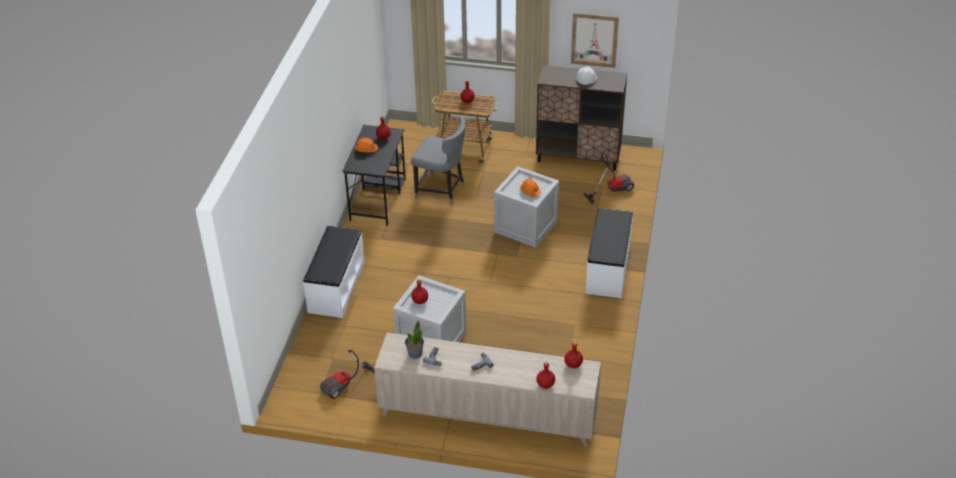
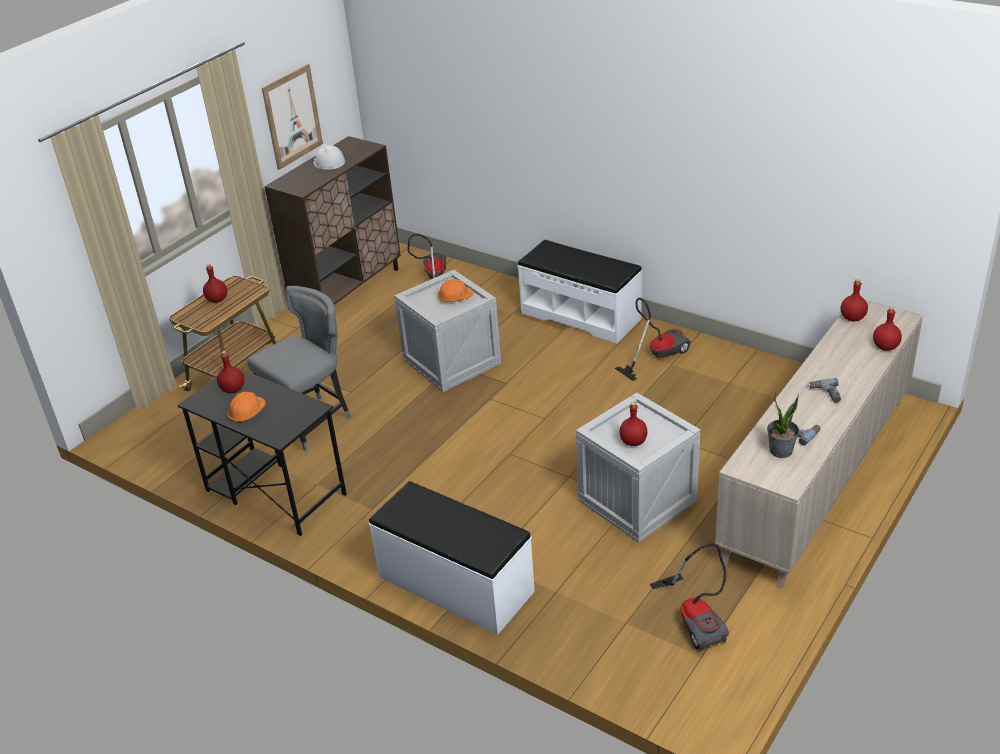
camera: 65 degrees left, 5 degrees down
none -> vacuum cleaner [615,298,691,381]

